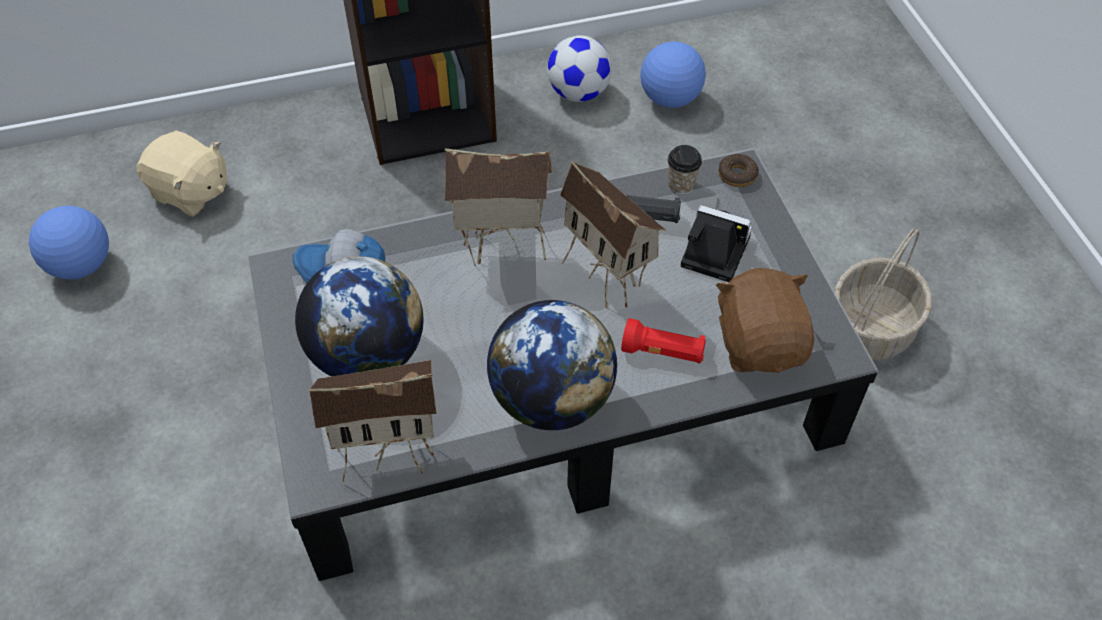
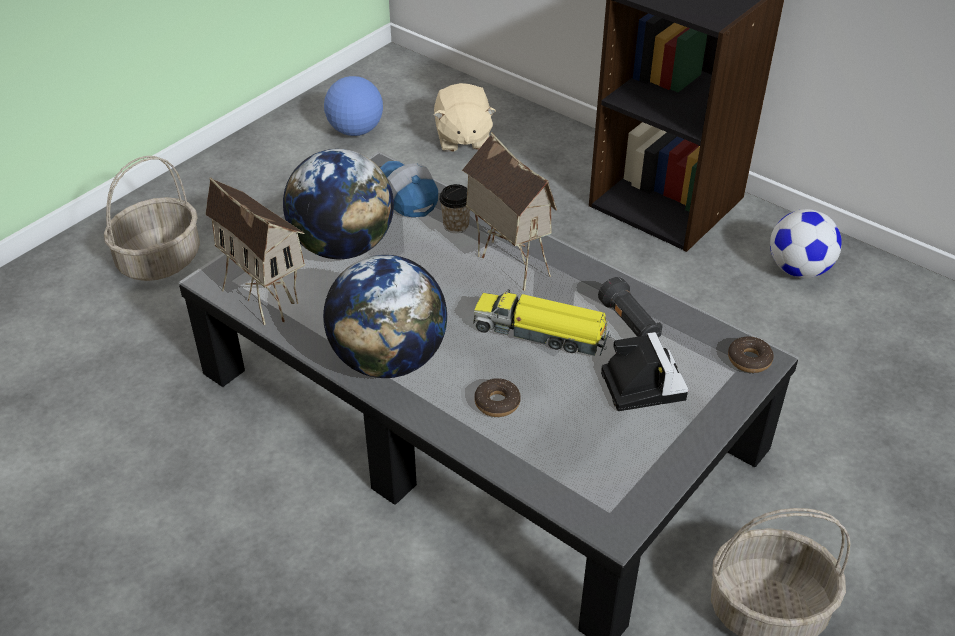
camera: 55 degrees right, 10 degrees down
toy house [560,161,667,309] -> toy truck [473,290,611,356]
red flashlight [621,318,706,364] -> donut [474,378,521,417]
football [640,41,706,108] -> none
cup [667,145,702,195] -> cup moved to [439,184,470,233]
brown plush toy [716,268,814,373] -> none
none -> basket [104,156,200,281]

